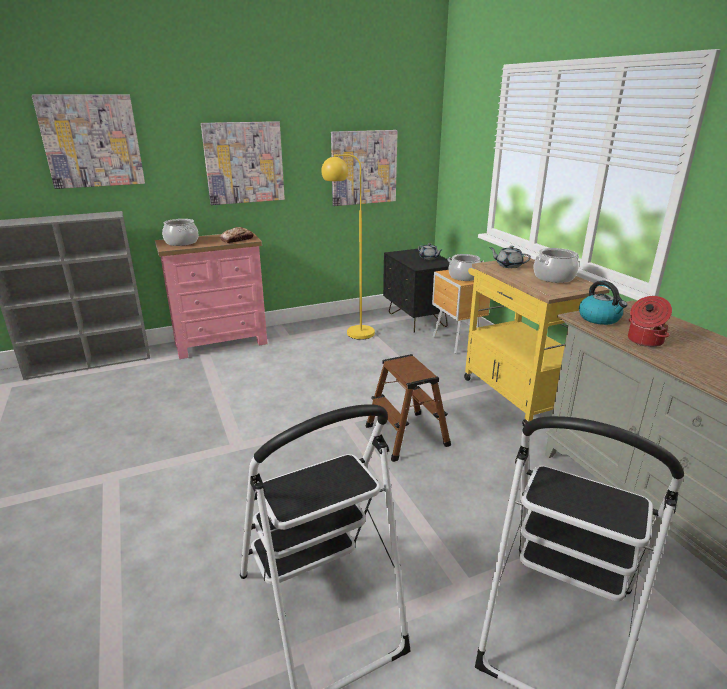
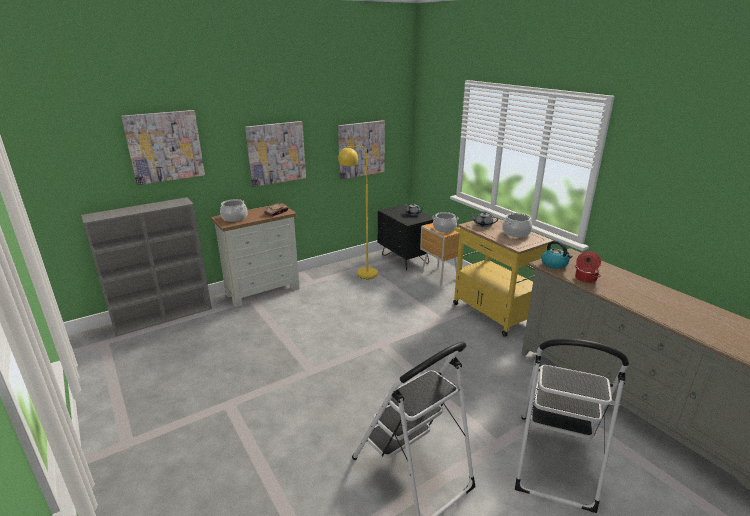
camera: 10 degrees left, 0 degrees up
pink dresser [155,231,268,359] -> white dresser [211,206,300,307]
brown step ladder [365,354,451,462] -> none

